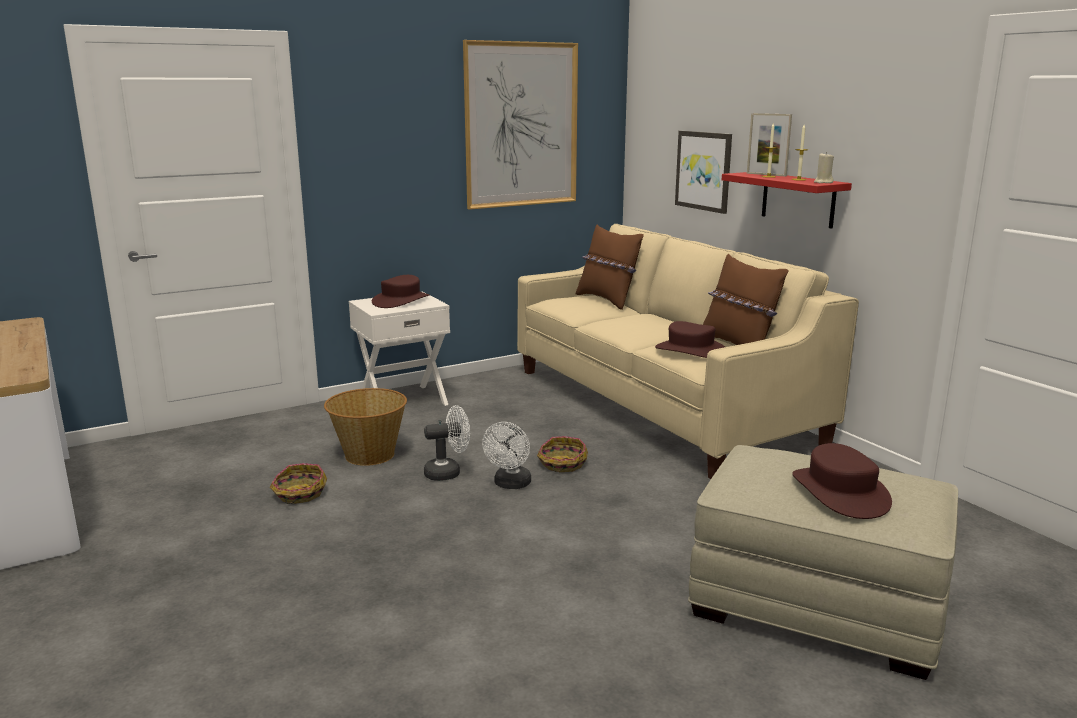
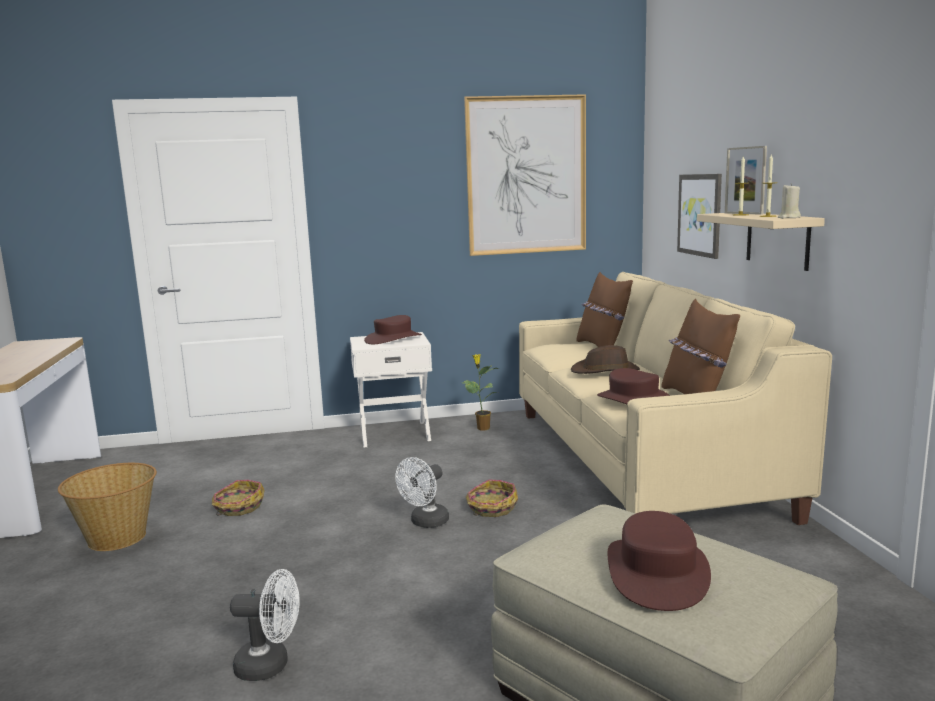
camera: 20 degrees right, 5 degrees down
basket [324,388,407,466] -> basket moved to [58,463,157,551]
white fan [424,405,470,481] -> white fan moved to [230,569,300,681]
red shelf [722,172,852,229] -> beige shelf [697,213,825,271]
none -> potted plant [462,354,499,430]
none -> brown hat [571,345,640,374]

